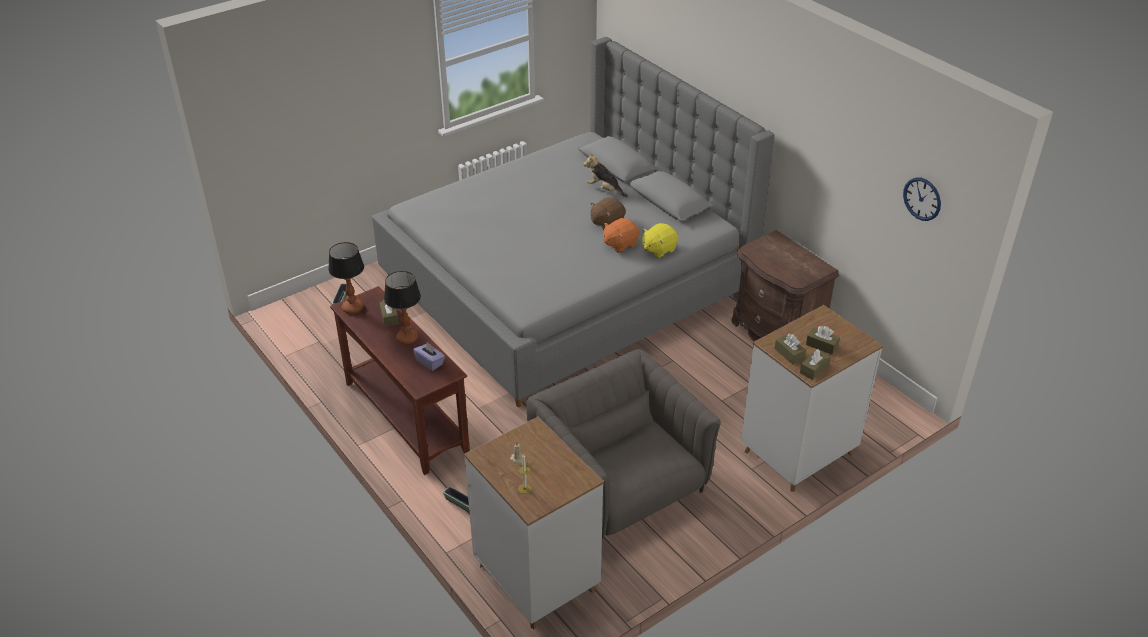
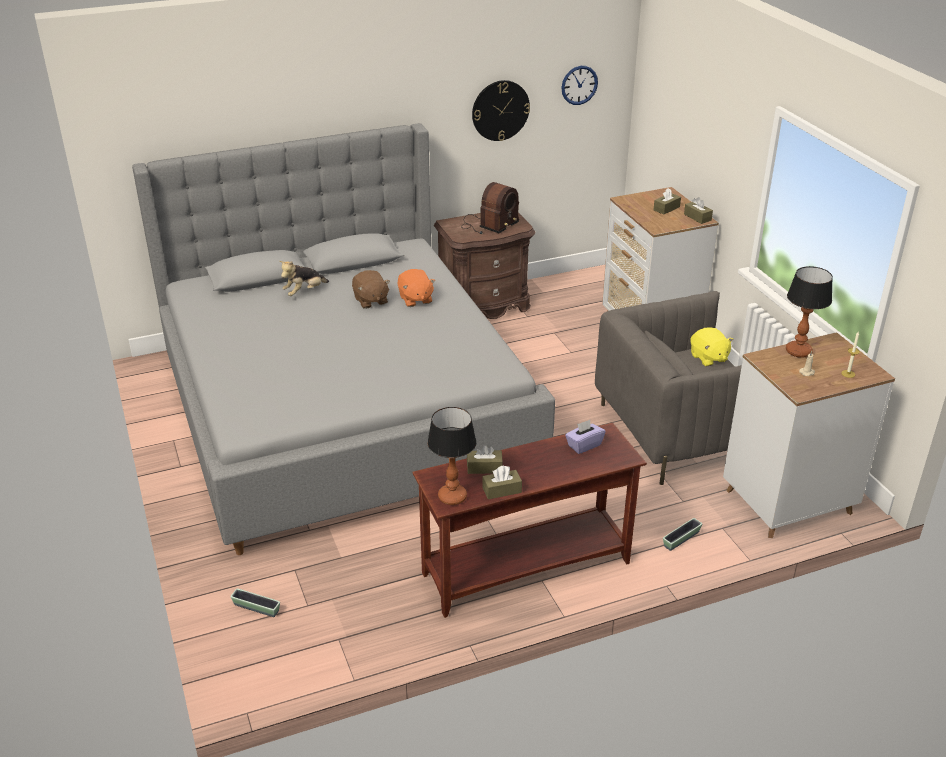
camera: 75 degrees left, 5 degrees down
table lamp [384,271,421,344] -> table lamp moved to [786,266,833,358]
yellow plush toy [642,223,678,258] -> yellow plush toy moved to [690,327,733,366]
brown tissue box [774,334,806,365] -> brown tissue box moved to [482,465,522,499]
none -> radio [461,182,519,234]
none -> wall clock [472,80,530,141]

